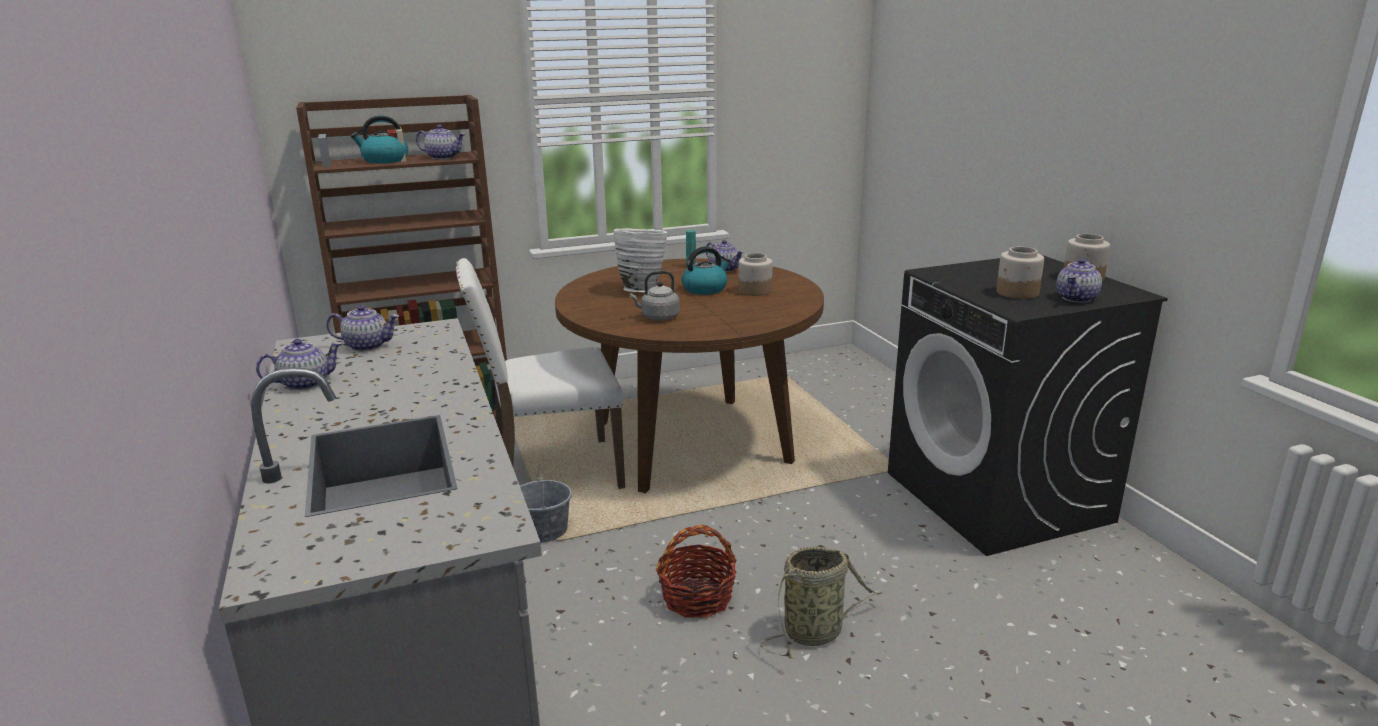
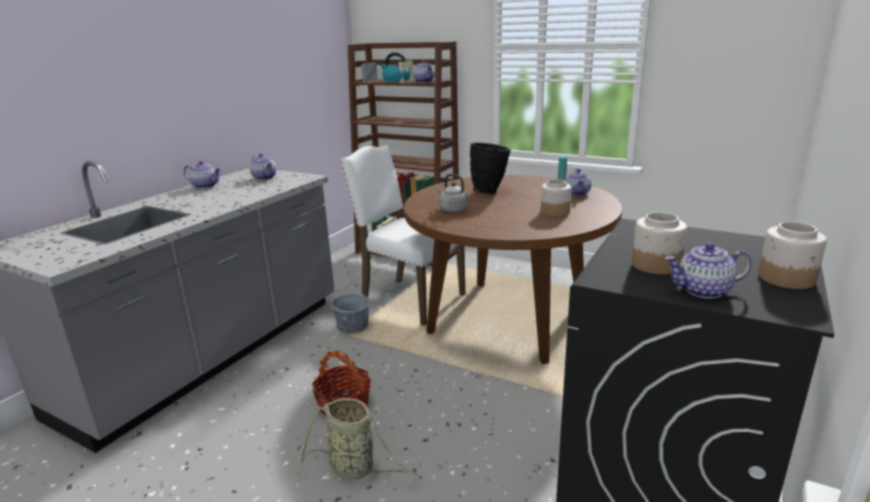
camera: 50 degrees right, 0 degrees up
white vase [613,228,667,292] -> black vase [470,142,511,194]
kettle [682,246,730,295] -> none

